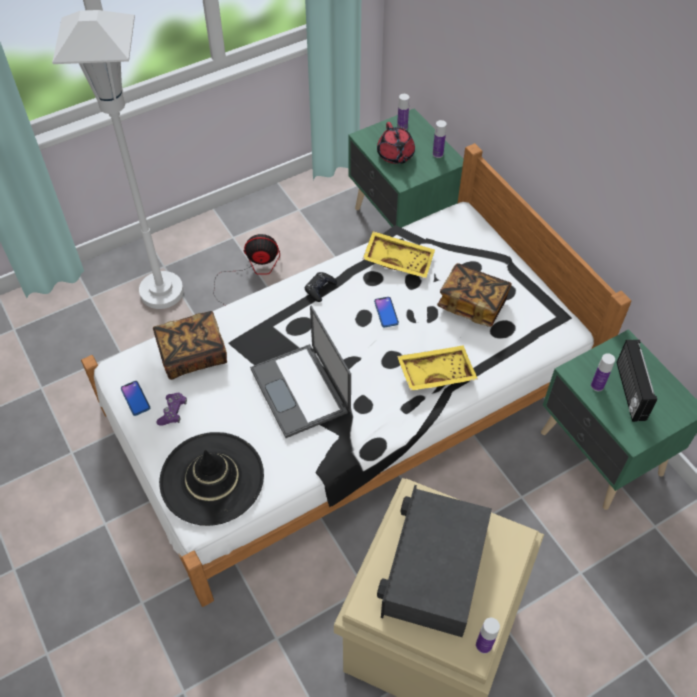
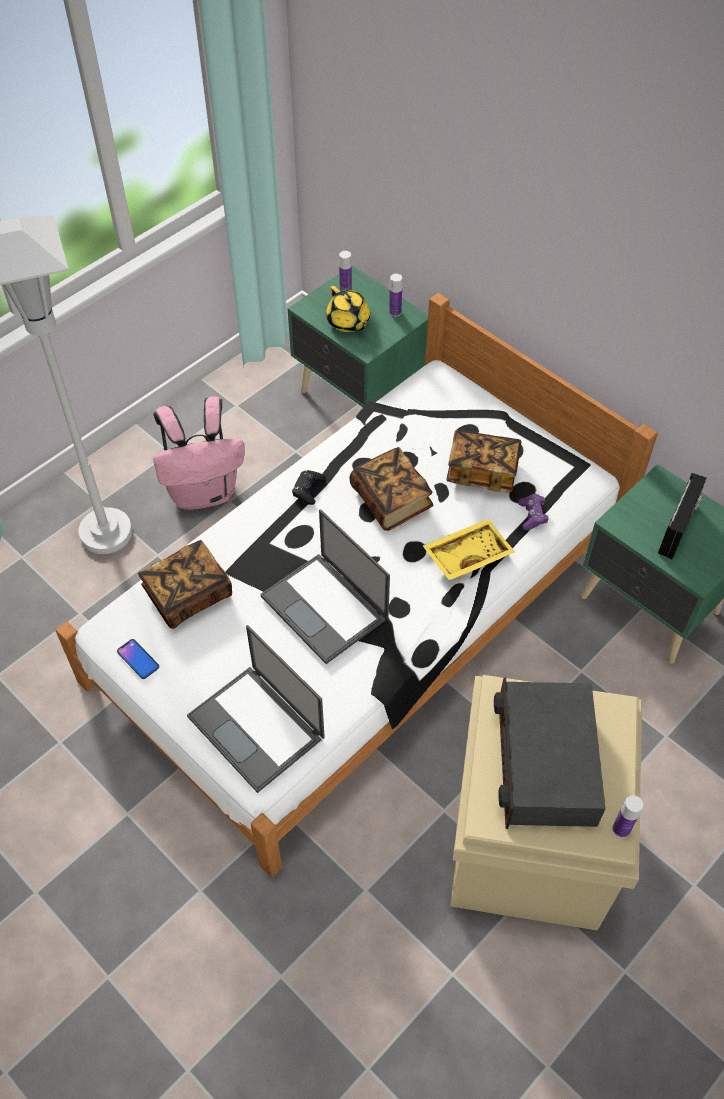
camera: 15 degrees left, 0 degrees up
purple game controller [157,393,187,425] -> purple game controller moved to [518,494,548,530]
black hat [159,432,264,526] -> laptop [187,625,325,793]
fan [213,234,280,305] -> pink backpack [153,396,245,510]
yellow tray [363,231,435,278] -> none
phone [374,297,399,327] -> book [350,447,433,531]
red teapot [377,122,415,164] -> yellow teapot [326,286,370,332]
bottle [591,353,615,391] -> none
radio [617,340,657,422] -> radio turned 135 degrees counterclockwise [658,473,706,559]

